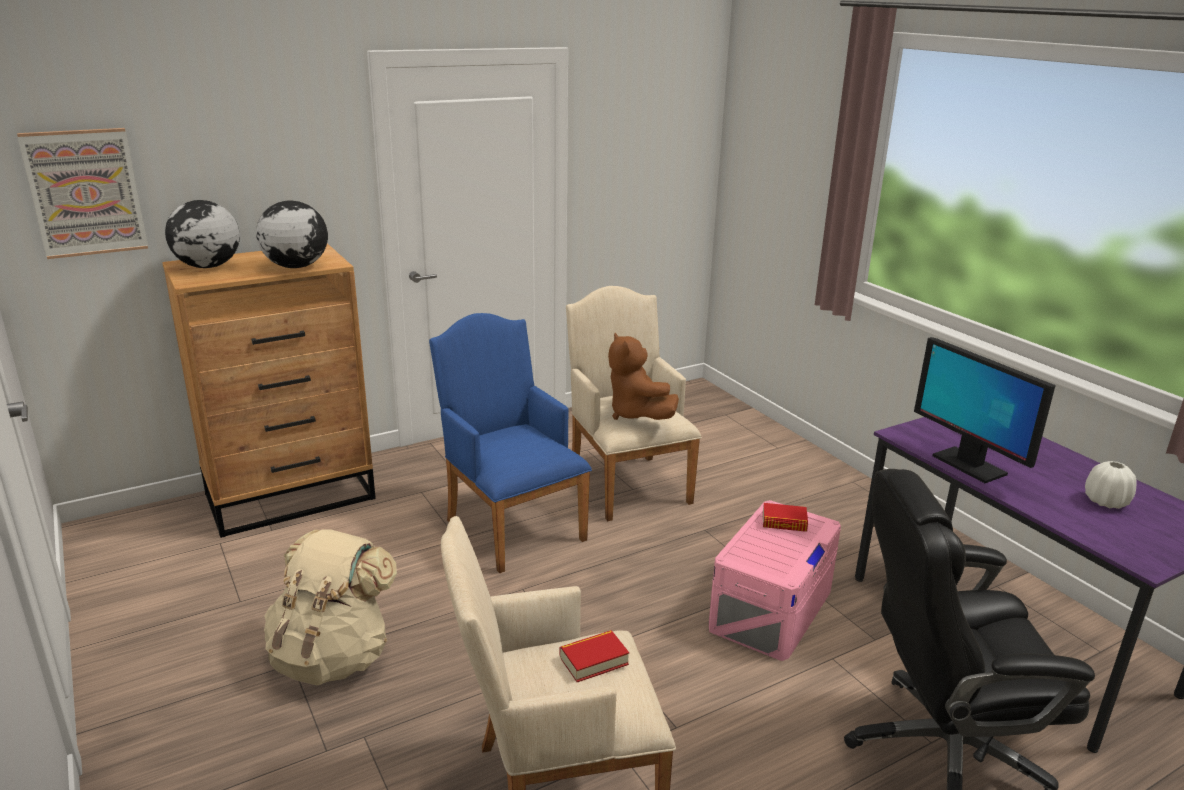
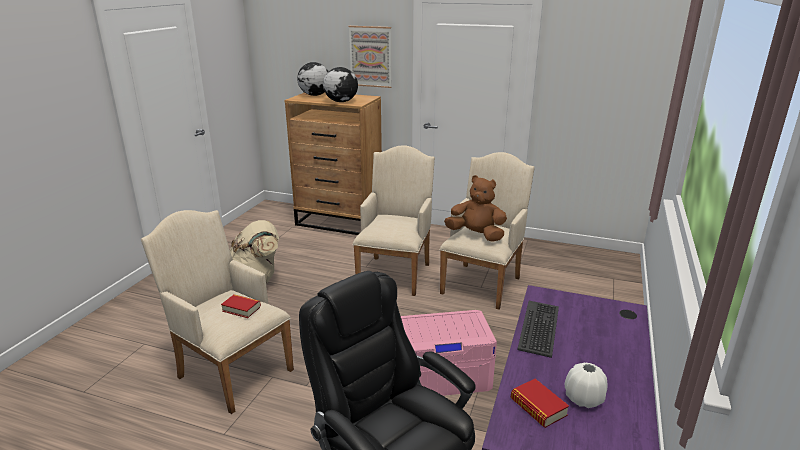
camera: 50 degrees right, 0 degrees up
picture [17,128,148,259] -> picture moved to [348,26,392,88]
blue armchair [429,313,592,573] -> beige armchair [353,145,435,296]
brown plush toy [608,333,679,420] -> brown plush toy turned 90 degrees clockwise [444,175,507,242]
book [763,503,808,532] -> book moved to [511,379,569,428]
monitor [914,337,1056,483] -> keyboard [517,301,559,358]

